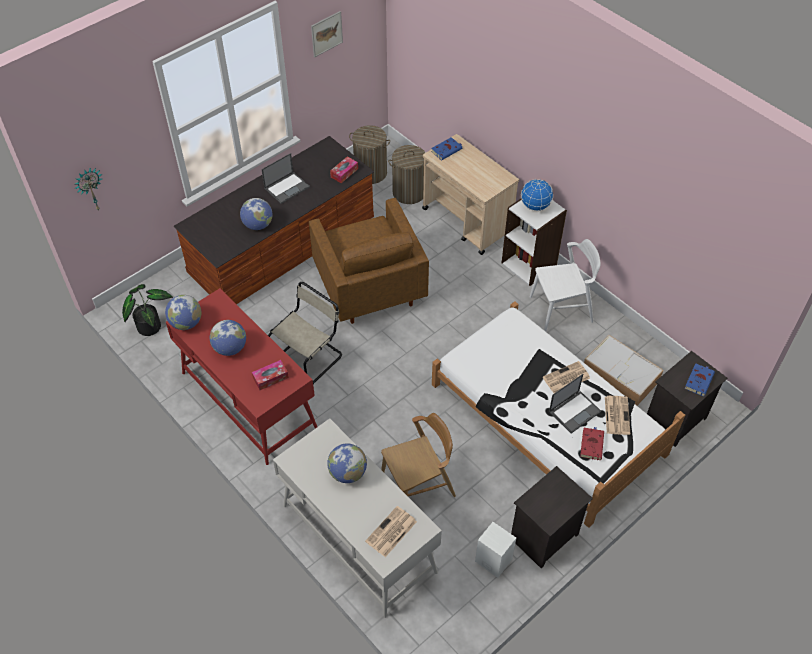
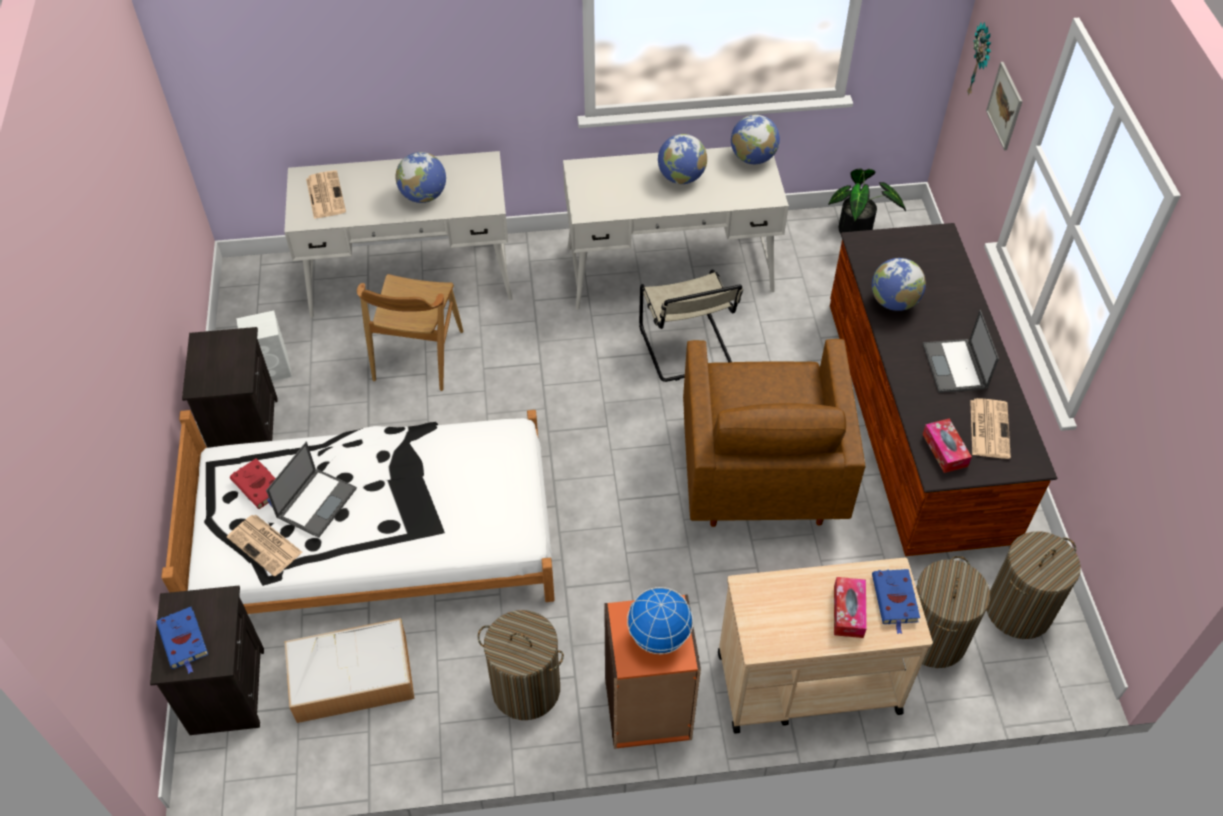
camera: 125 degrees right, 0 degrees up
red desk [166,288,317,465] -> white desk [563,147,789,309]
tissue box [252,360,289,390] -> tissue box moved to [834,577,867,638]
brown armchair [309,198,429,324] -> brown armchair turned 105 degrees counterclockwise [683,339,865,527]
picture [311,11,343,57] -> picture moved to [986,62,1023,150]
white bookcase [501,199,567,286] -> orange bookcase [604,594,701,749]
white chair [530,239,600,332] -> laundry basket [478,610,564,720]
newspaper [543,361,590,393] -> newspaper moved to [970,398,1011,459]
laptop [549,374,601,433] -> laptop turned 150 degrees counterclockwise [266,442,357,538]

